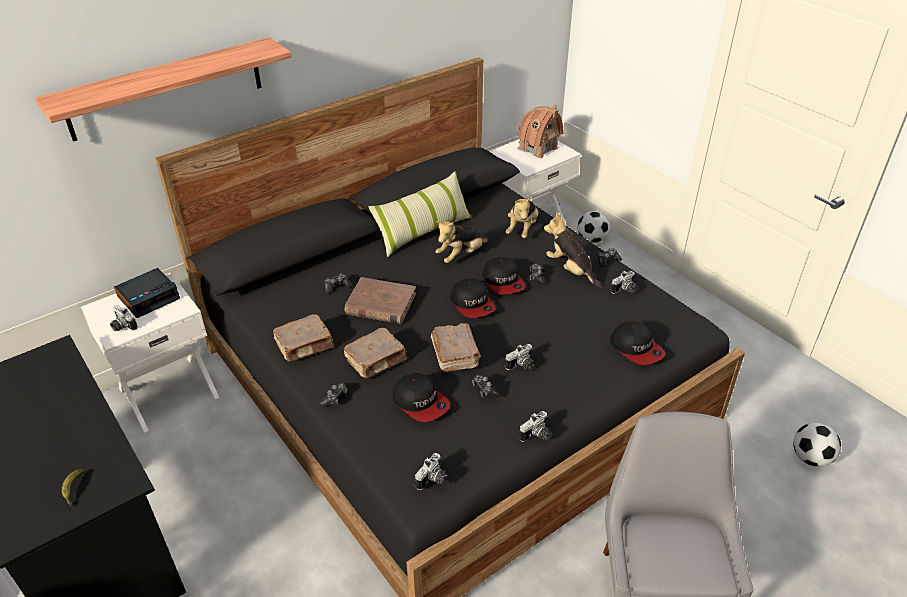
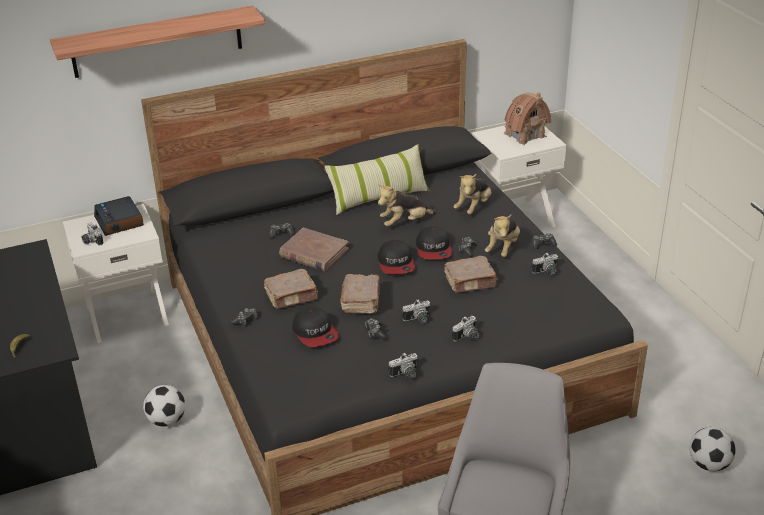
camera: 15 degrees right, 5 degrees down
alarm clock [114,268,180,318] -> alarm clock turned 90 degrees clockwise [94,196,144,236]
brown book [273,314,334,362] -> brown book moved to [444,256,497,293]
camera [414,453,448,490] -> camera moved to [452,316,480,342]
plush toy [544,212,602,288] -> plush toy turned 135 degrees counterclockwise [485,215,520,257]
football [577,211,610,243] -> football moved to [143,385,186,427]
cap [610,321,665,365] -> none

